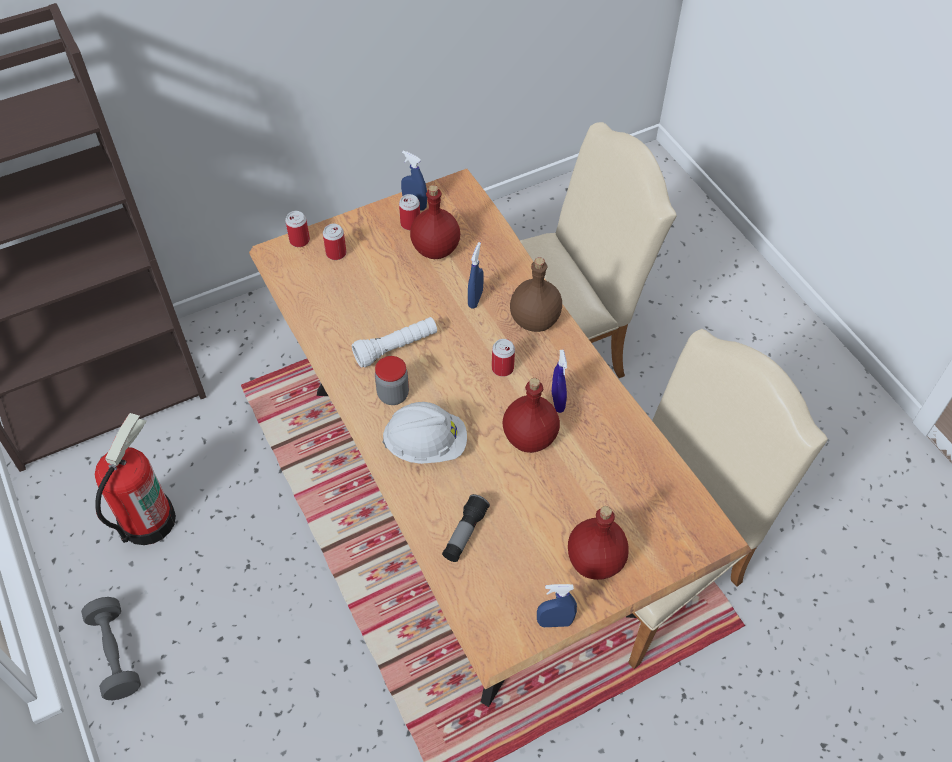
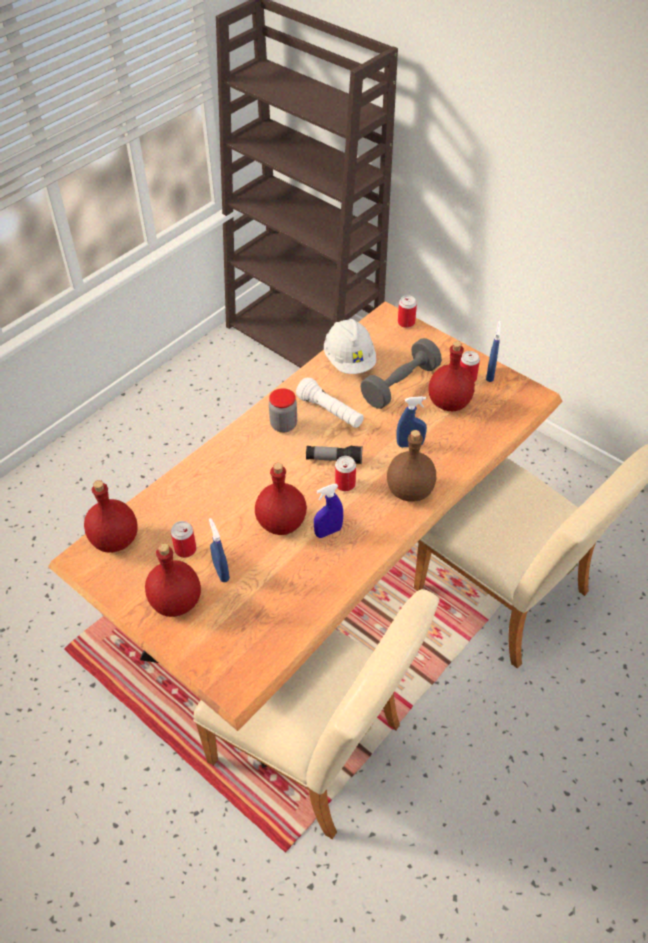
camera: 70 degrees right, 5 degrees down
grey dumbbell [81,597,141,700] -> grey dumbbell moved to [361,338,442,409]
fire extinguisher [95,413,176,545] -> none
can [323,224,346,260] -> can moved to [171,521,196,558]
white hard hat [382,402,467,464] -> white hard hat moved to [324,319,376,374]
flashlight [442,494,490,562] -> flashlight moved to [306,446,362,464]
blue spray bottle [537,584,577,627] -> blue spray bottle moved to [209,518,230,582]
none -> red bottle [84,480,138,553]

